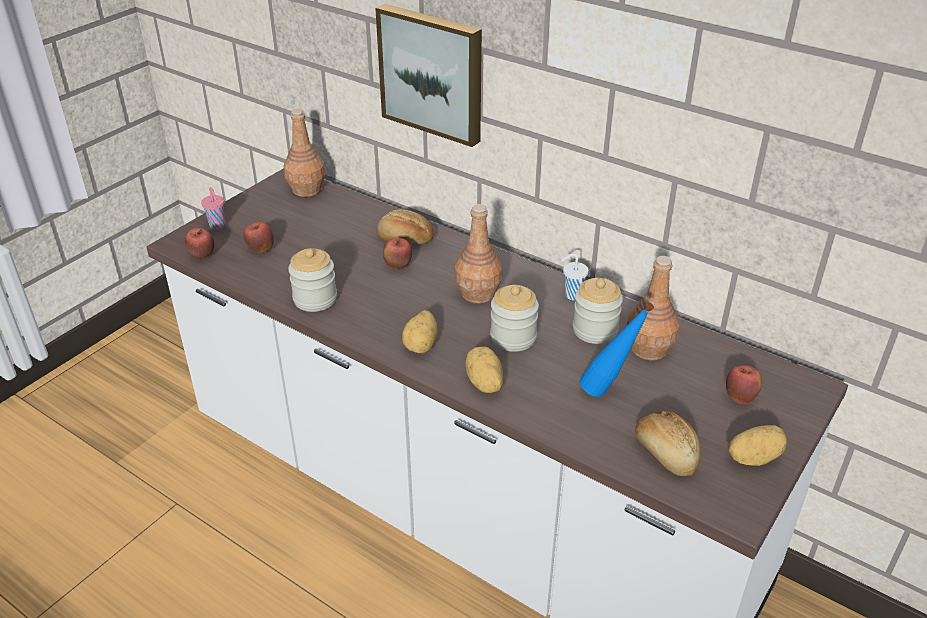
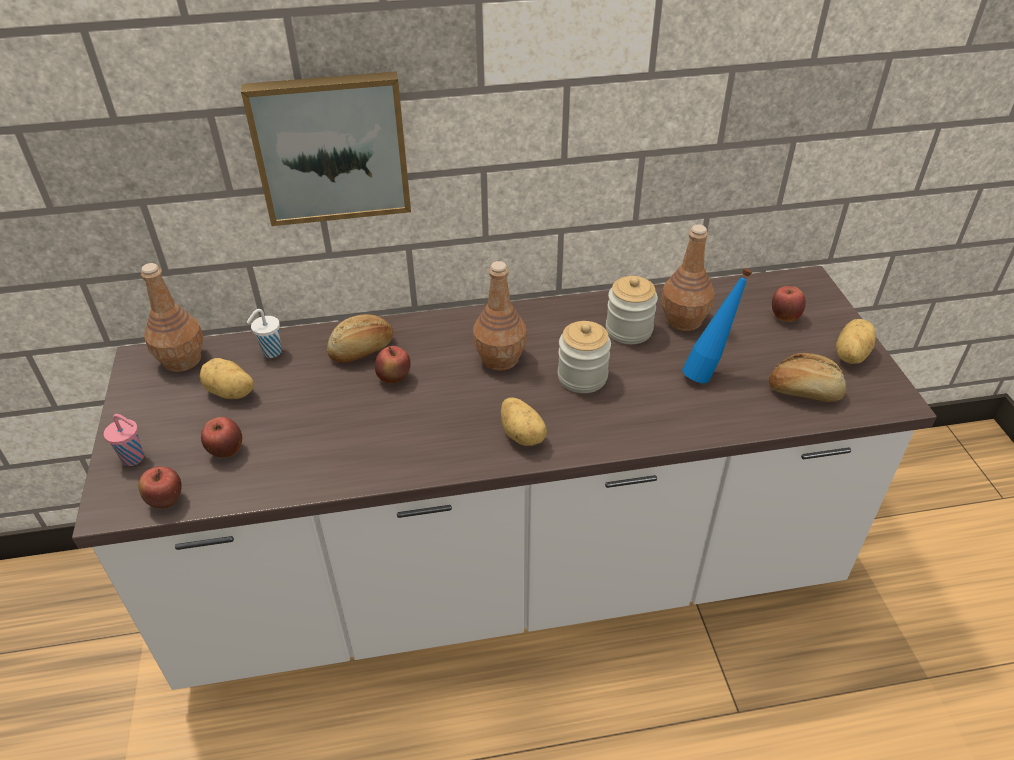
camera: 45 degrees left, 5 degrees up
jar [288,248,337,312] -> none
potato [465,346,503,393] -> potato moved to [200,358,254,399]
white cup [562,253,589,300] -> white cup moved to [247,309,282,358]

